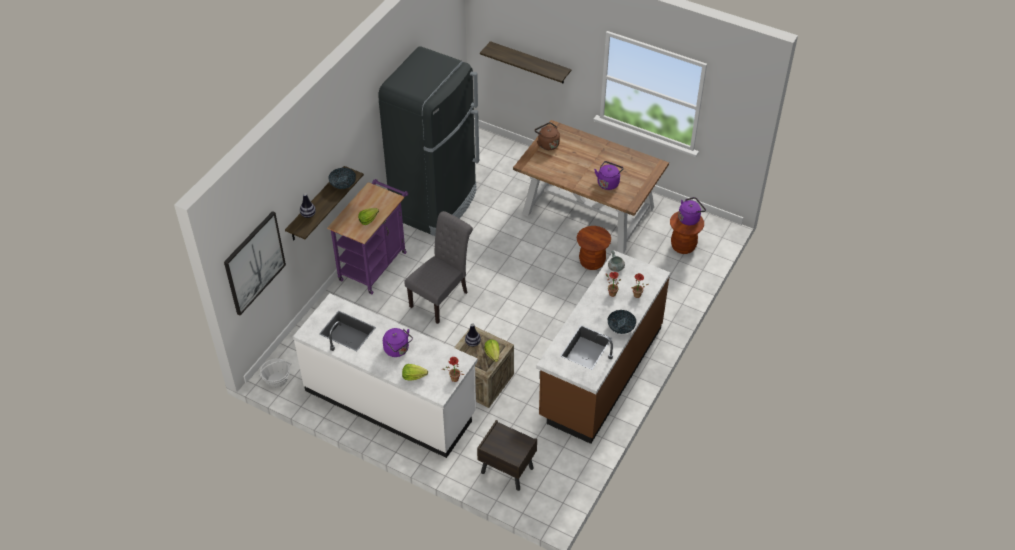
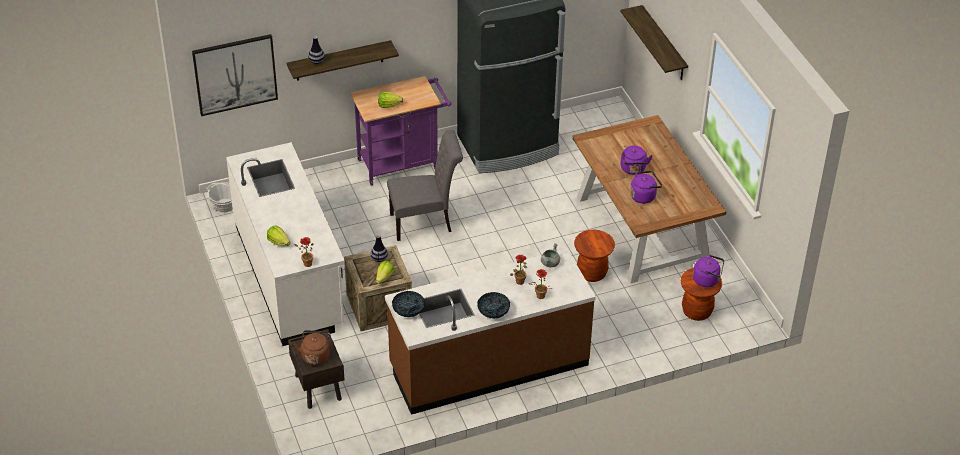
camera: 40 degrees right, 5 degrees down
bowl [329,168,356,189] -> bowl moved to [392,291,425,317]
purple kettle [383,328,413,357] -> purple kettle moved to [621,146,653,175]
brown kettle [534,122,560,150] -> brown kettle moved to [295,330,330,366]

